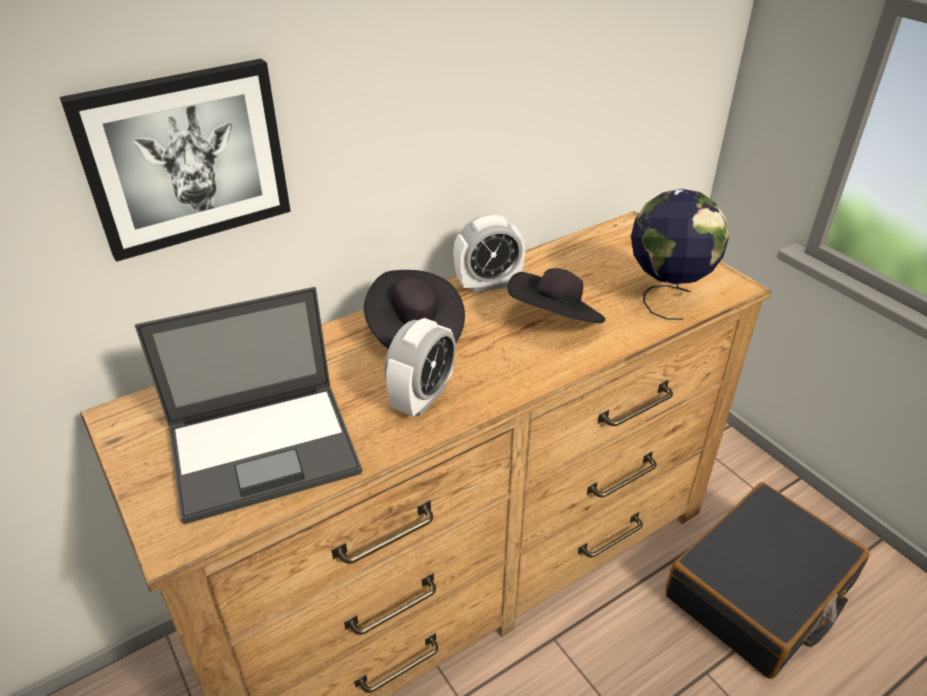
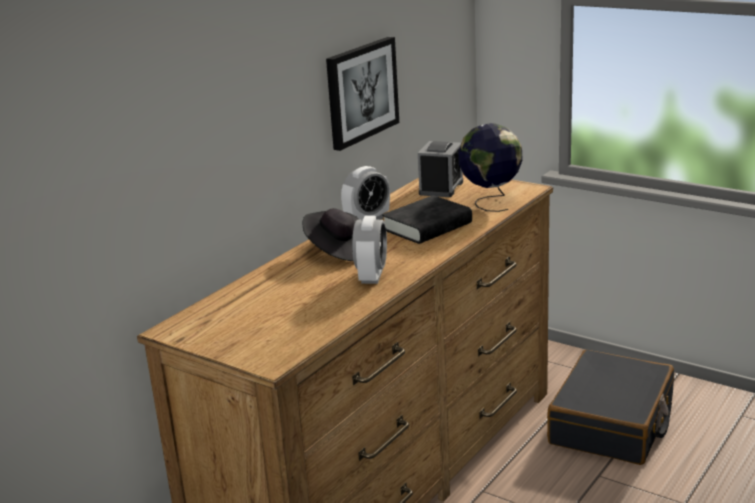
camera: 20 degrees left, 15 degrees down
picture [60,59,291,262] -> picture moved to [326,37,399,151]
laptop [135,287,362,524] -> none
black hat [508,268,605,323] -> black book [382,195,472,244]
none -> alarm clock [418,141,463,197]

